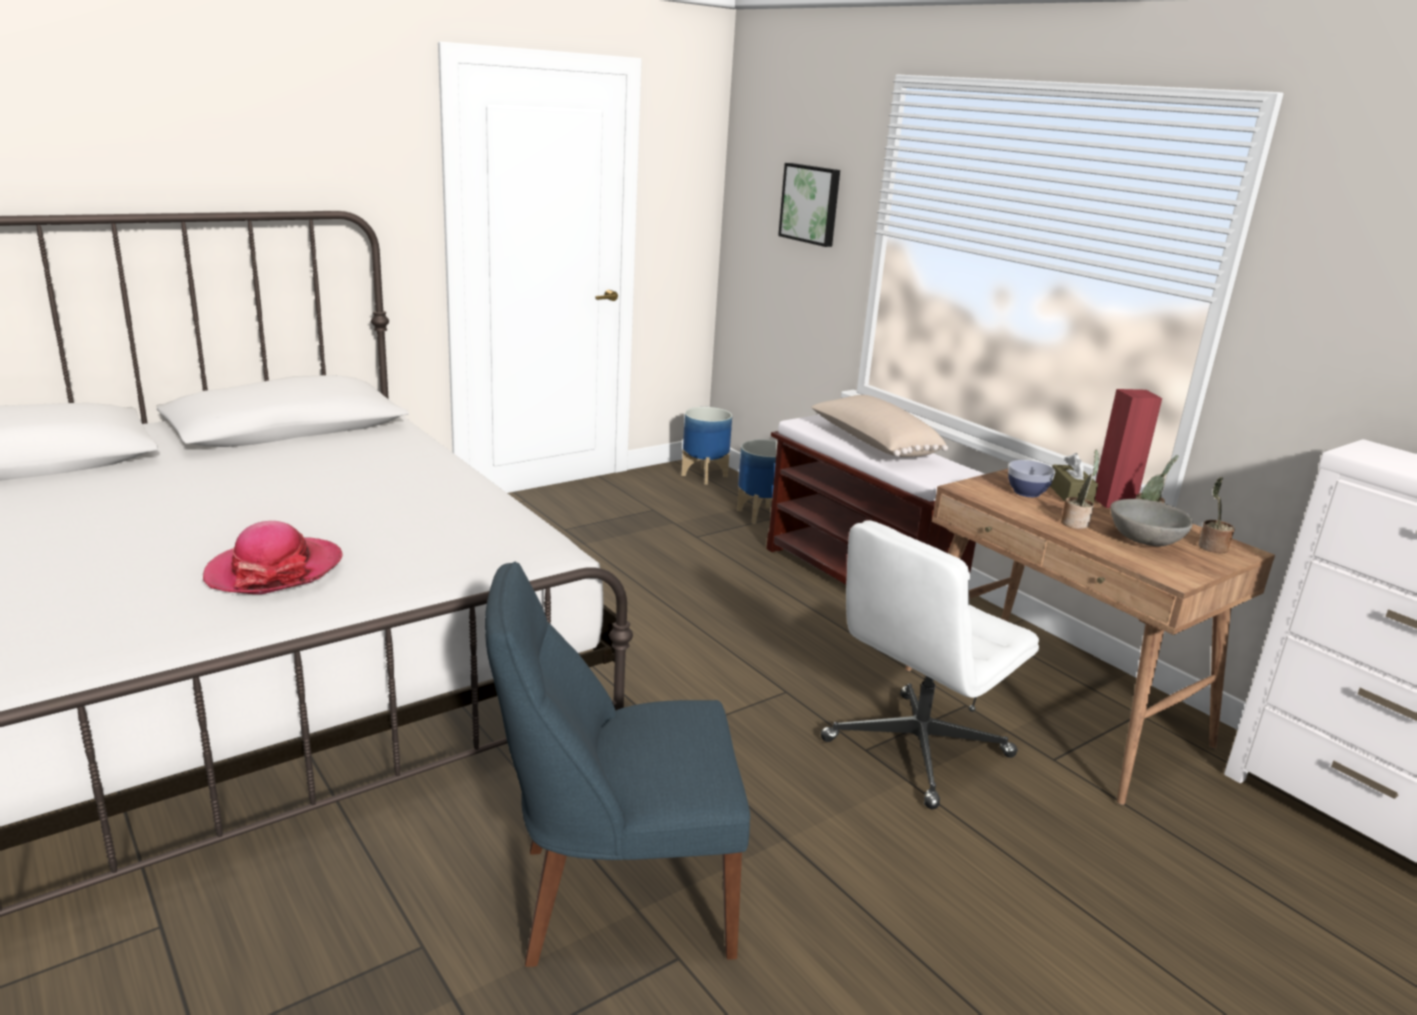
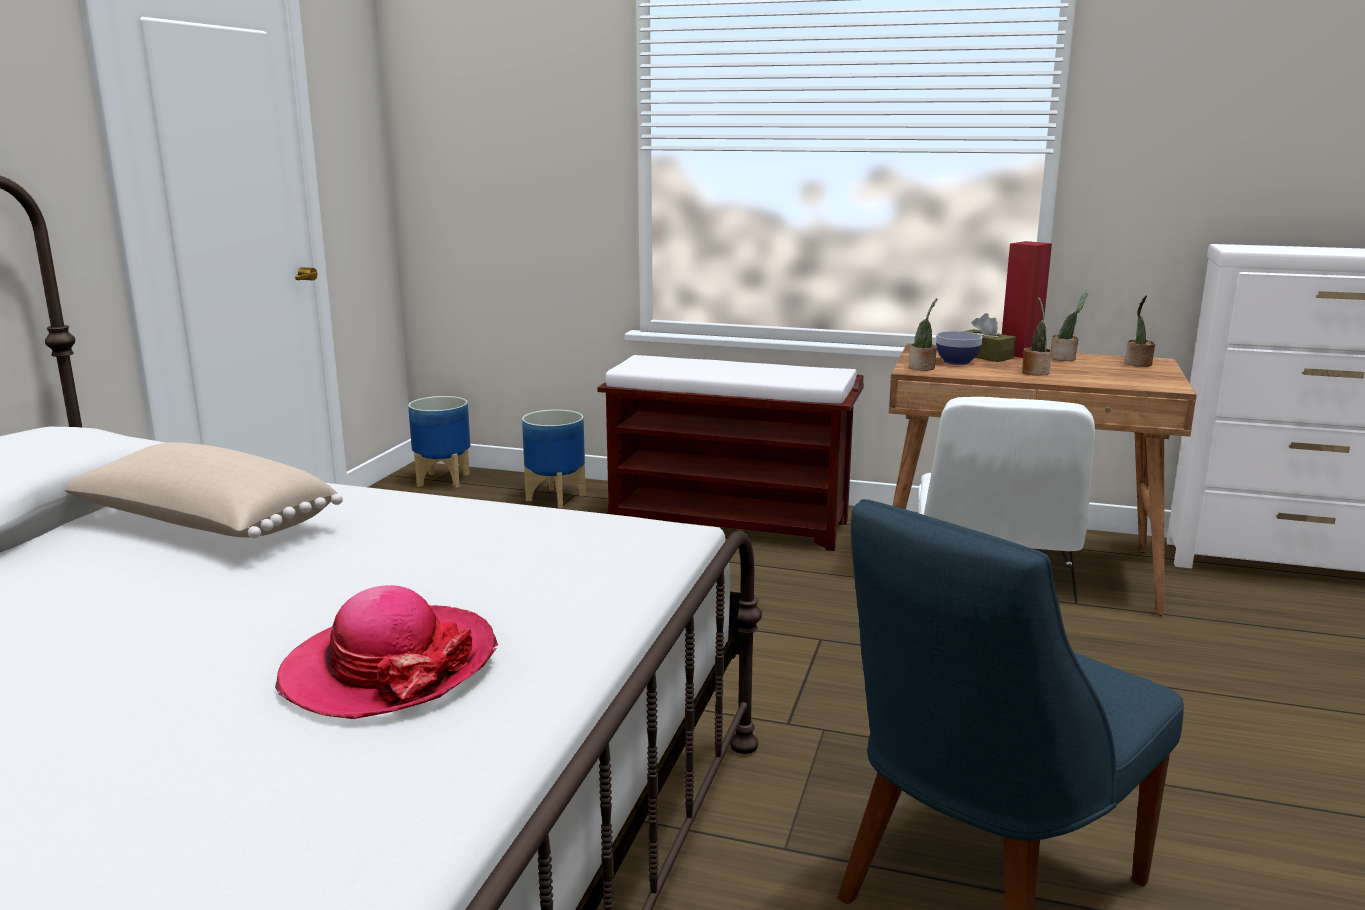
camera: 35 degrees left, 5 degrees down
picture [778,163,840,247] -> none
beige pillow [811,395,948,457] -> beige pillow moved to [65,442,343,538]
grey bowl [1110,499,1193,546] -> none
none -> potted plant [909,298,937,371]

